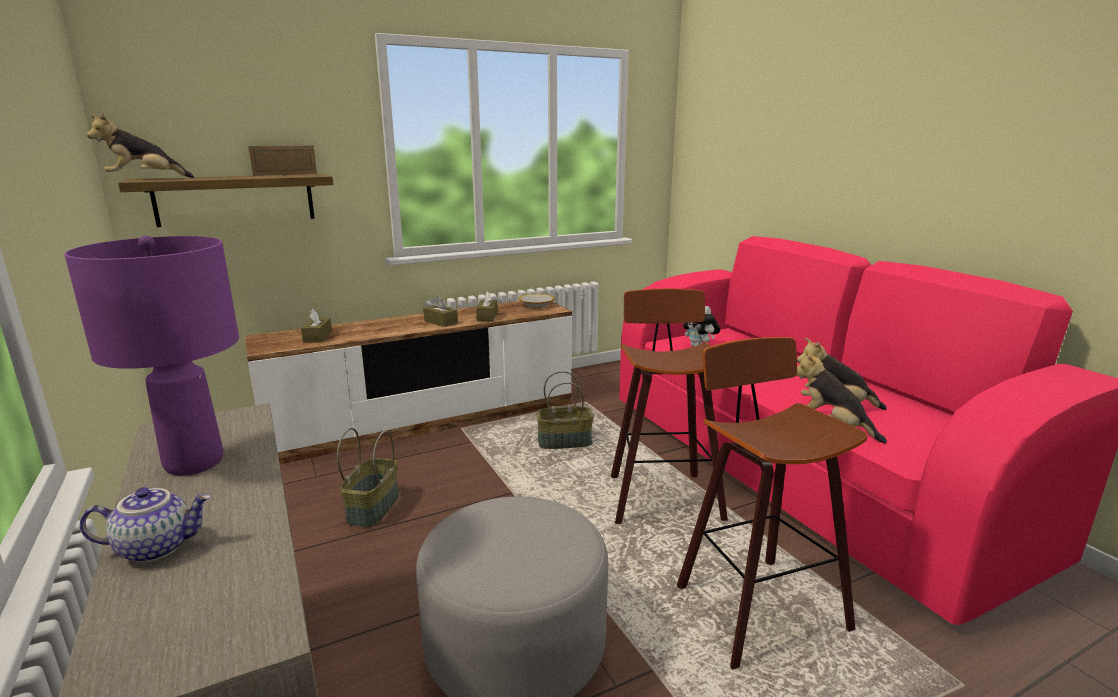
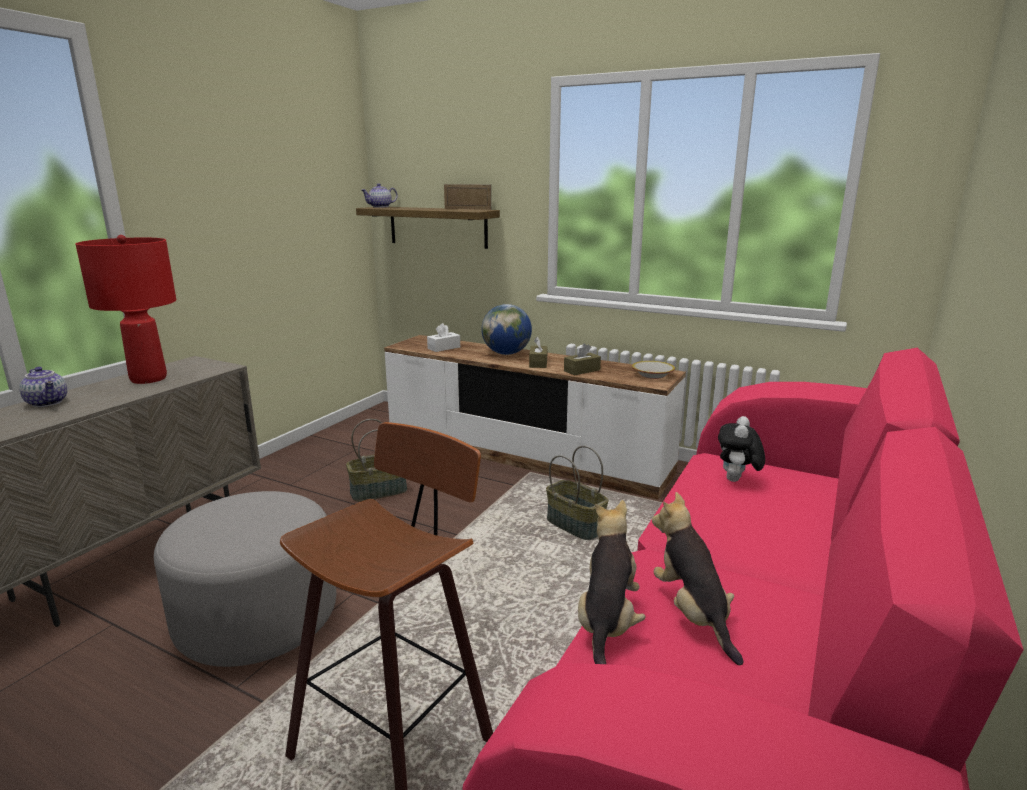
camera: 55 degrees right, 0 degrees up
purple table lamp [64,236,239,476] -> red table lamp [76,235,176,384]
plush toy [87,113,194,178] -> teapot [361,183,398,208]
brown tissue box [301,309,332,343] -> white tissue box [427,323,460,352]
stool [611,289,728,524] -> none
none -> globe [481,304,532,355]

